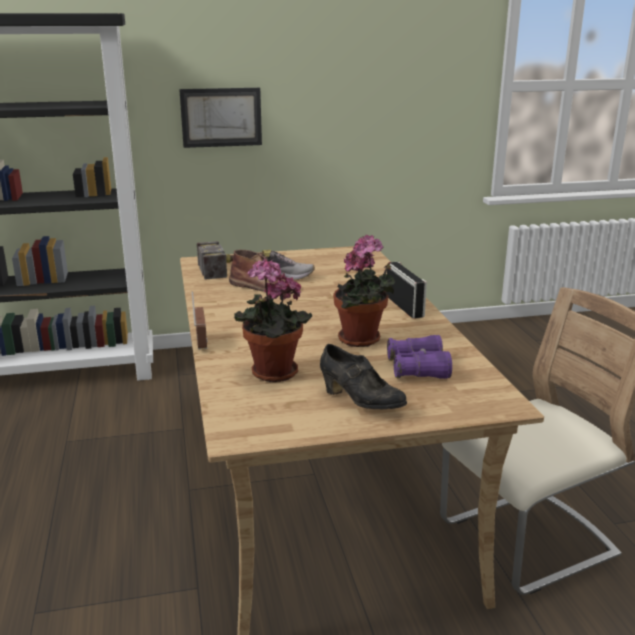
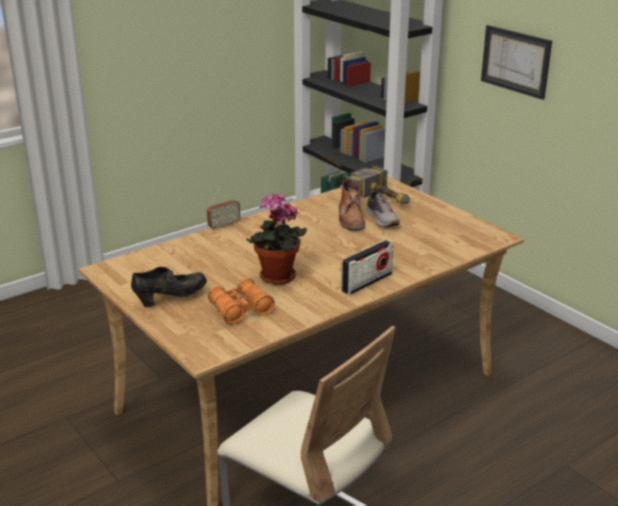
camera: 65 degrees right, 5 degrees up
potted plant [234,259,312,382] -> none
black shoe [320,344,407,409] -> black shoe turned 135 degrees counterclockwise [131,267,207,307]
purple binoculars [387,335,452,379] -> orange binoculars [208,278,275,324]

